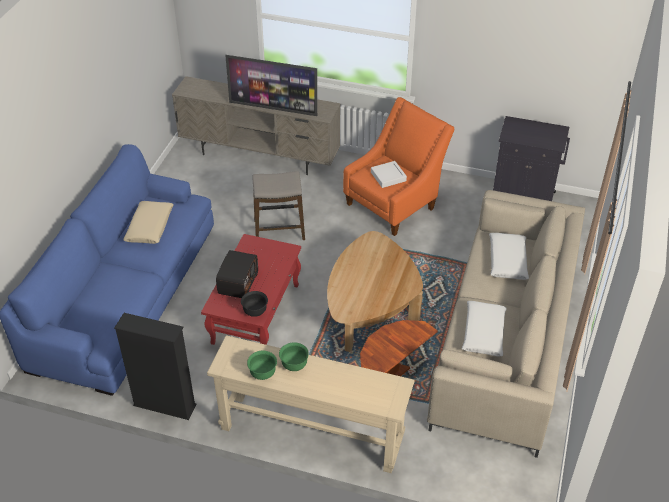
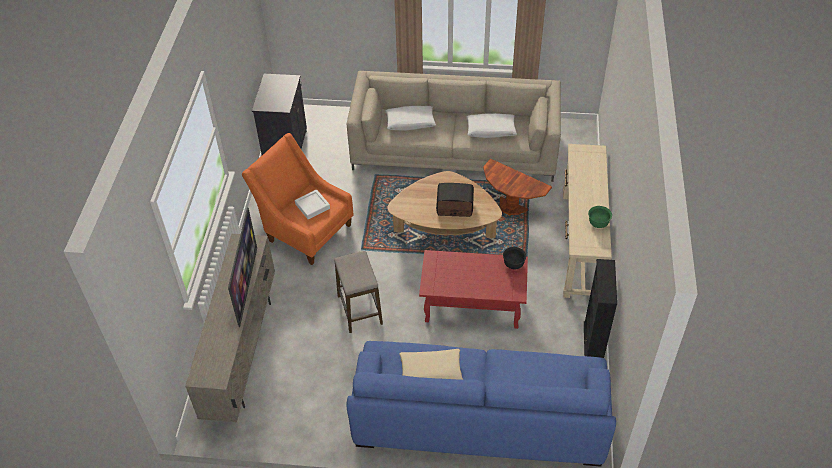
camera: 100 degrees left, 5 degrees up
radio [216,250,258,298] -> radio moved to [436,183,474,217]
green bowl [279,342,309,371] -> none

